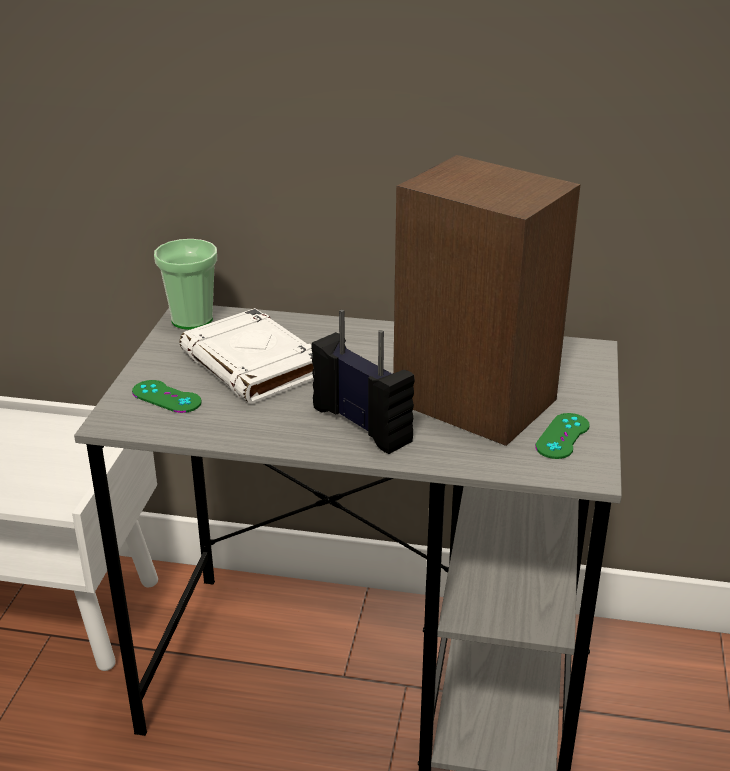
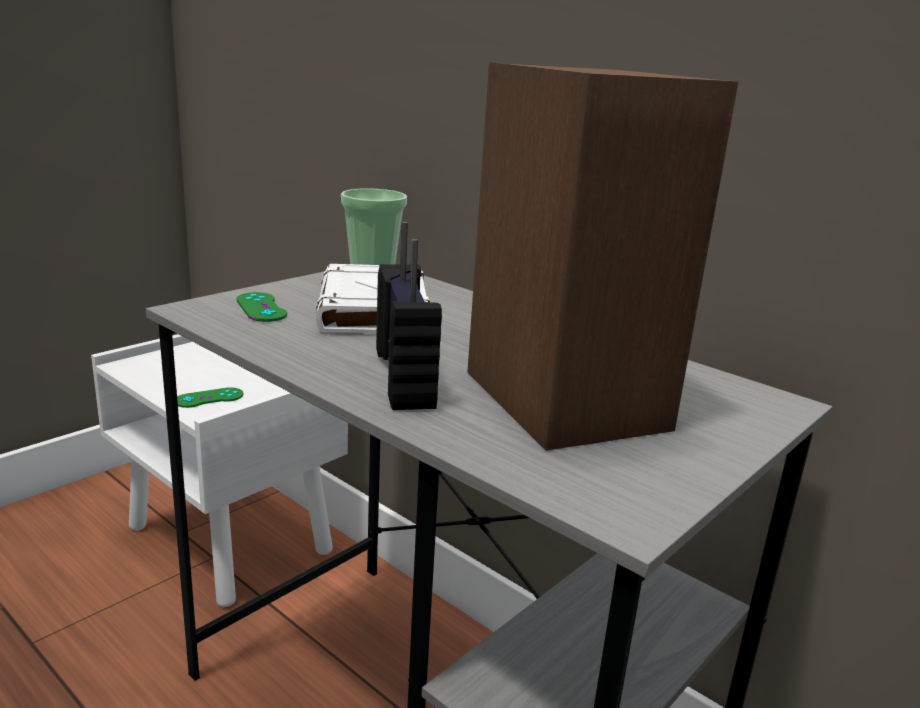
camera: 30 degrees right, 10 degrees down
green game controller [535,413,590,459] -> green game controller moved to [177,387,243,408]

